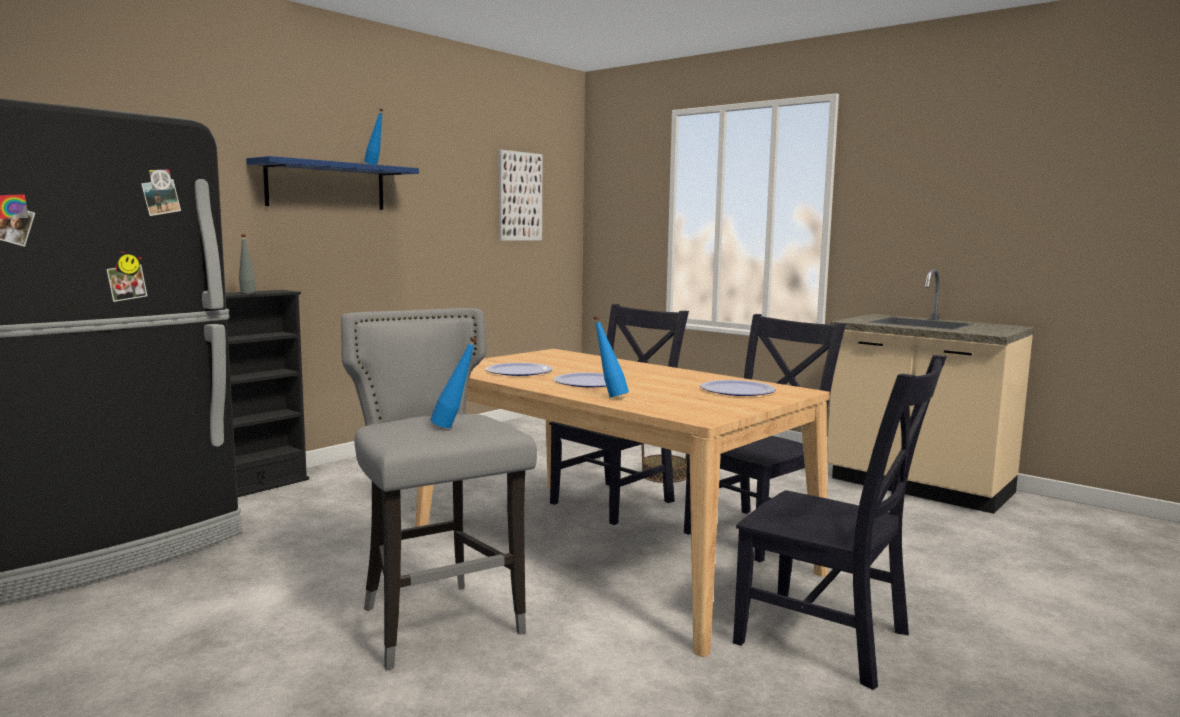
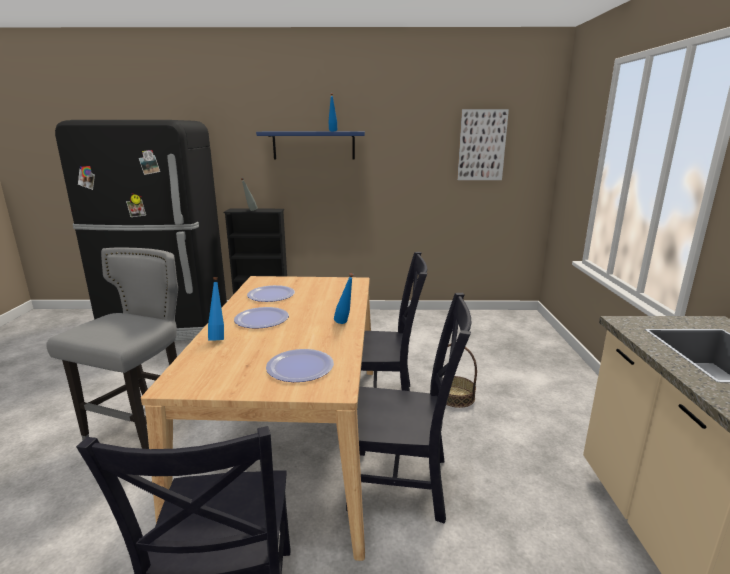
camera: 50 degrees right, 10 degrees up
blue bottle [430,337,477,428] -> blue bottle moved to [334,273,354,324]

